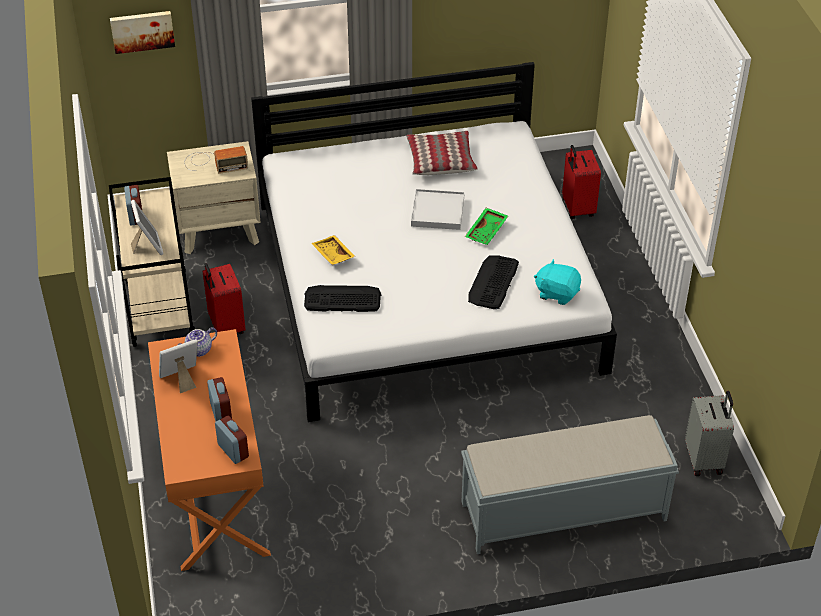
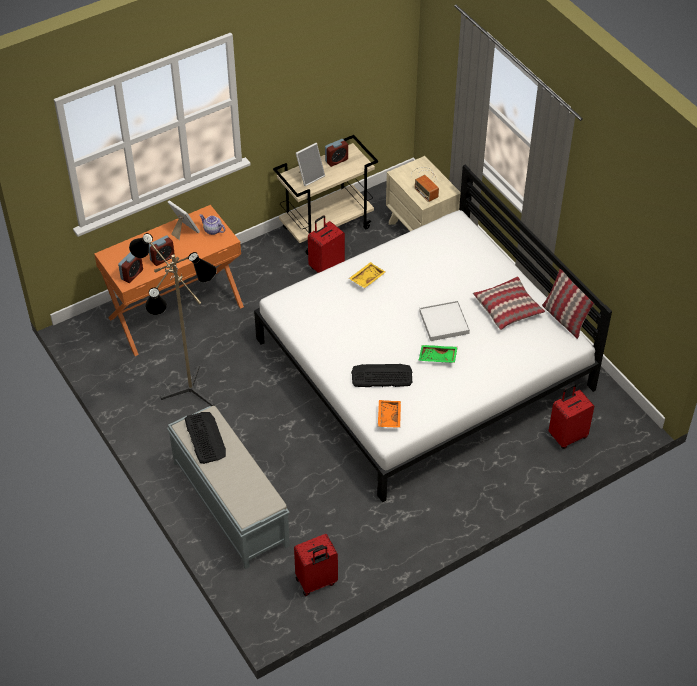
camera: 70 degrees right, 5 degrees up
picture [110,11,175,54] -> none
keyboard [304,285,381,312] -> keyboard moved to [185,412,226,464]
turquoise plush toy [534,259,581,305] -> orange tray [378,400,401,428]
grey suitcase [685,391,734,476] -> red suitcase [294,534,338,596]
none -> floor lamp [129,233,217,406]
none -> pillow [542,269,594,339]

